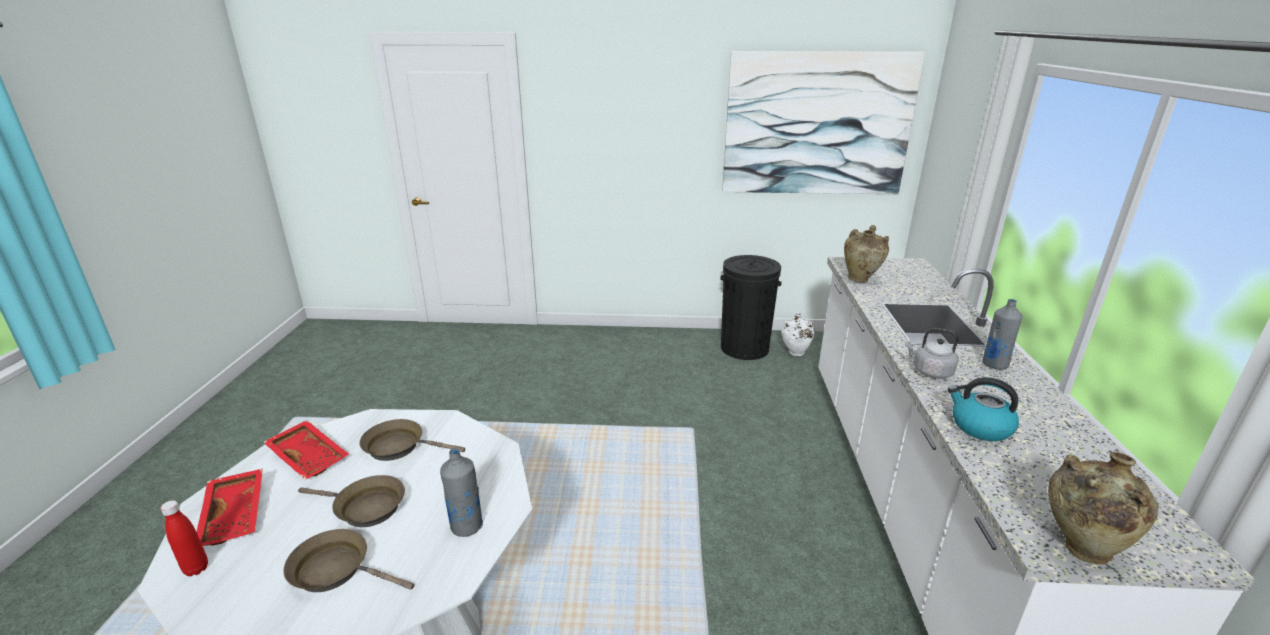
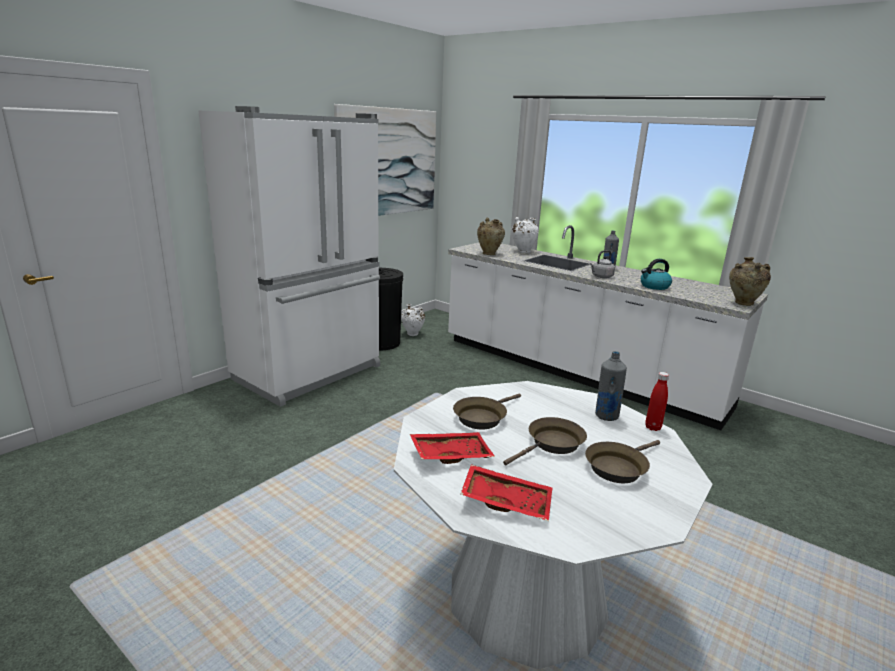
camera: 55 degrees left, 5 degrees down
red bottle [160,500,208,576] -> red bottle moved to [645,372,669,431]
none -> white fridge [199,106,380,407]
none -> white vase [511,217,539,253]

